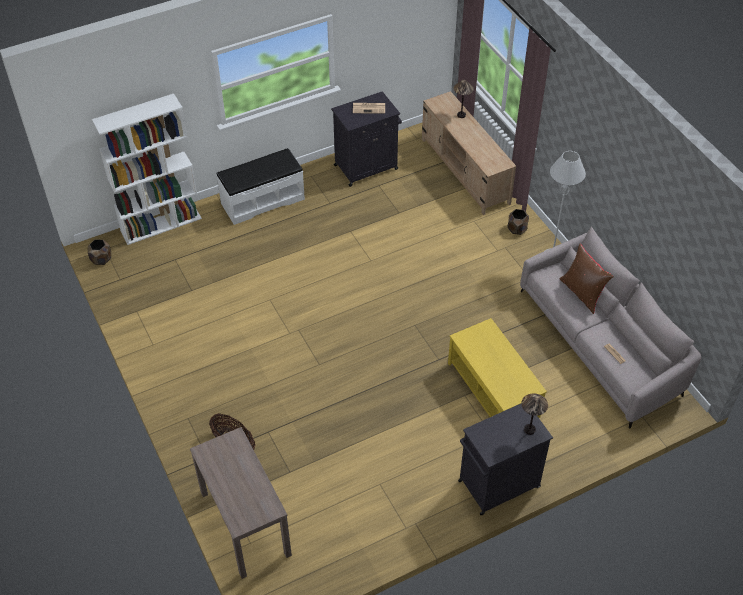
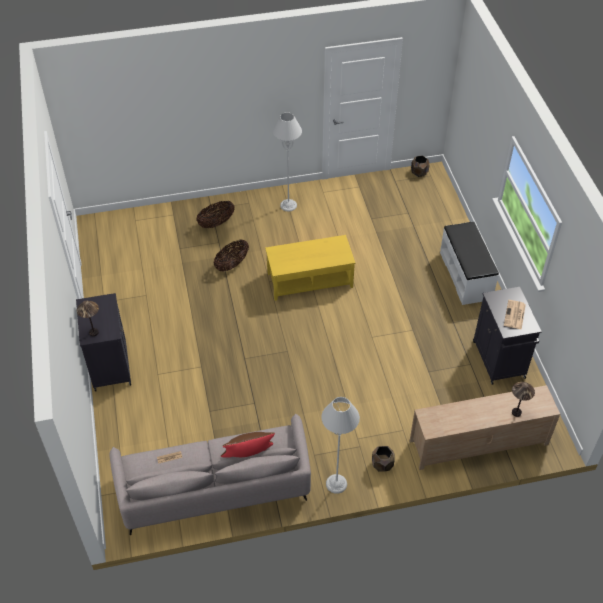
camera: 105 degrees right, 0 degrees up
white bookcase [92,94,202,245] -> none
brown console table [190,427,292,579] -> none
yellow coffee table [448,318,547,418] -> yellow coffee table moved to [265,235,356,301]
none -> basket [214,239,249,271]
none -> grey floor lamp [273,112,302,212]

